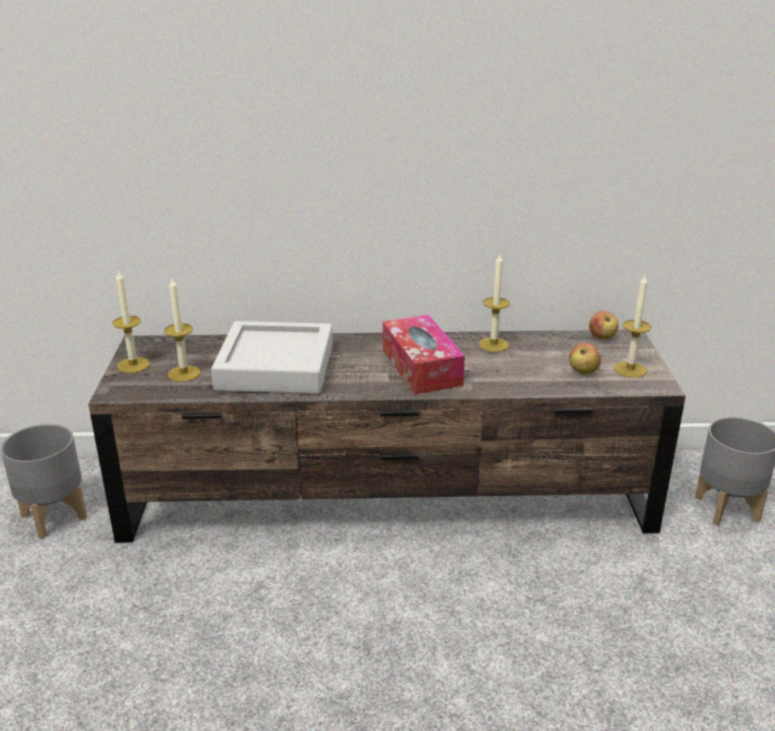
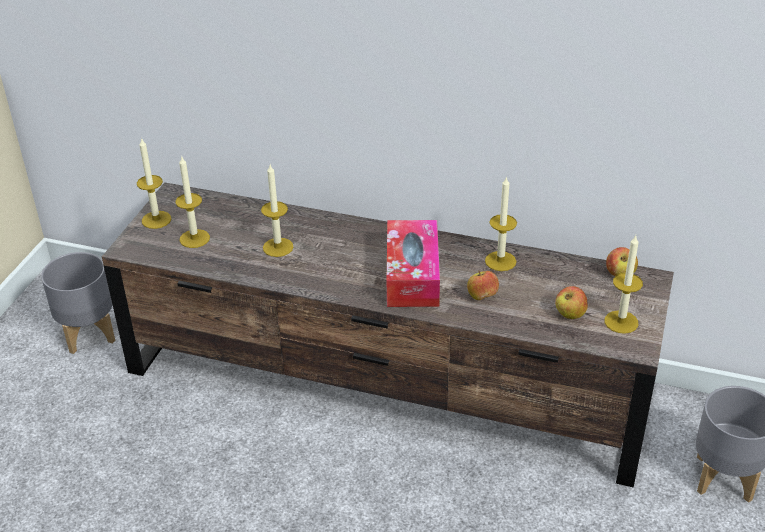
camera: 20 degrees right, 10 degrees up
grey tray [211,321,333,394] -> candle [261,165,294,257]
none -> apple [467,271,499,300]

